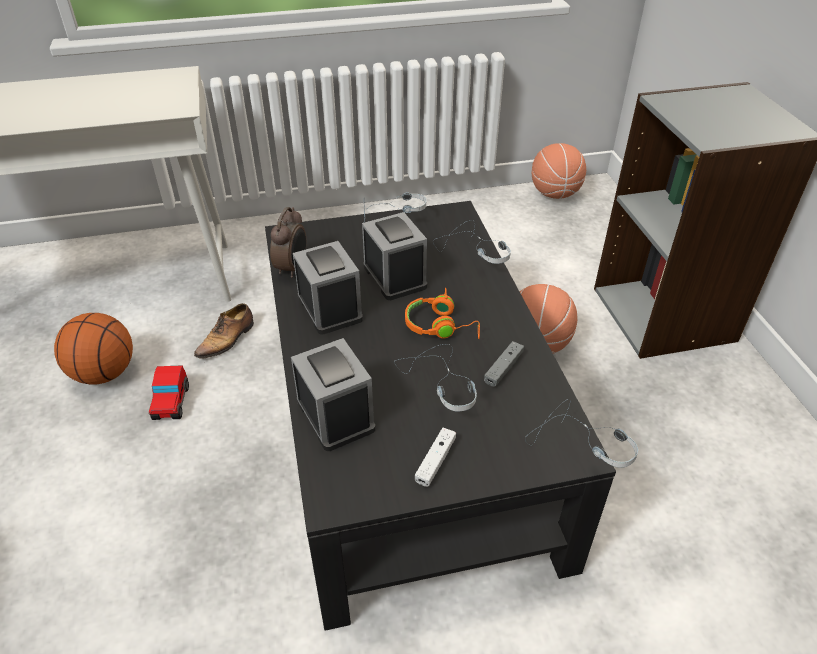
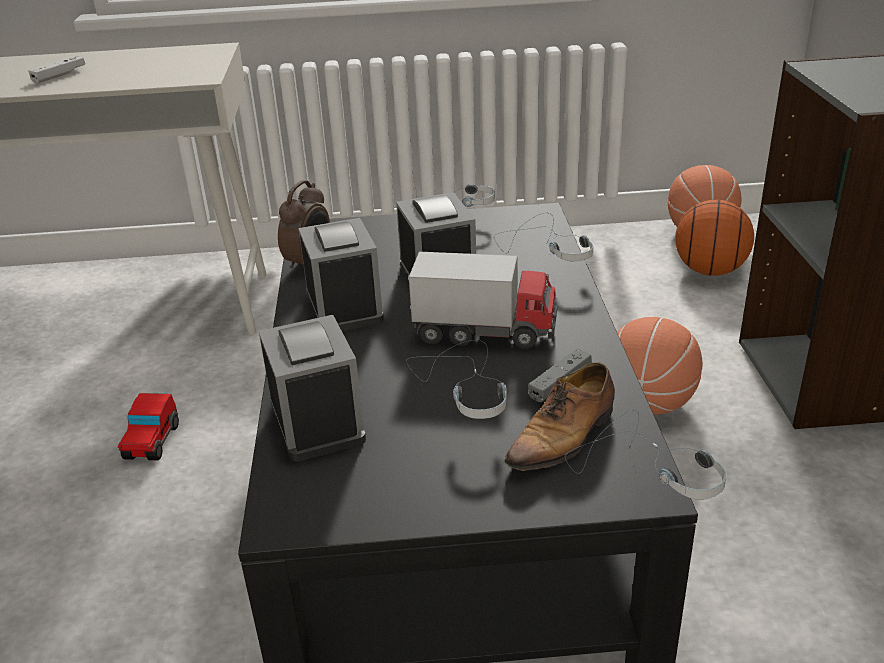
camera: 10 degrees right, 10 degrees down
basketball [54,313,133,384] -> basketball moved to [675,200,754,276]
shoe [194,303,254,359] -> shoe moved to [504,362,615,471]
orange headphones [405,288,480,339] -> toy truck [409,252,557,349]
white game controller [415,428,456,487] -> white game controller moved to [28,56,85,83]

